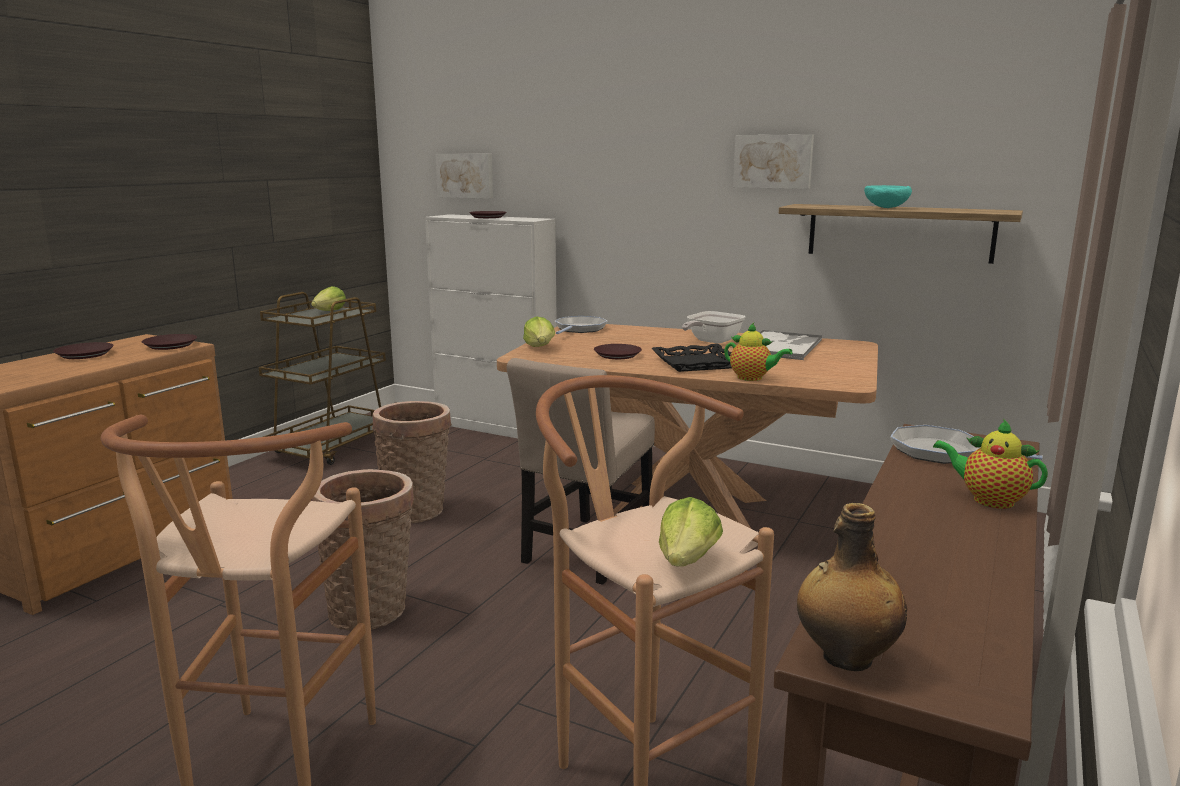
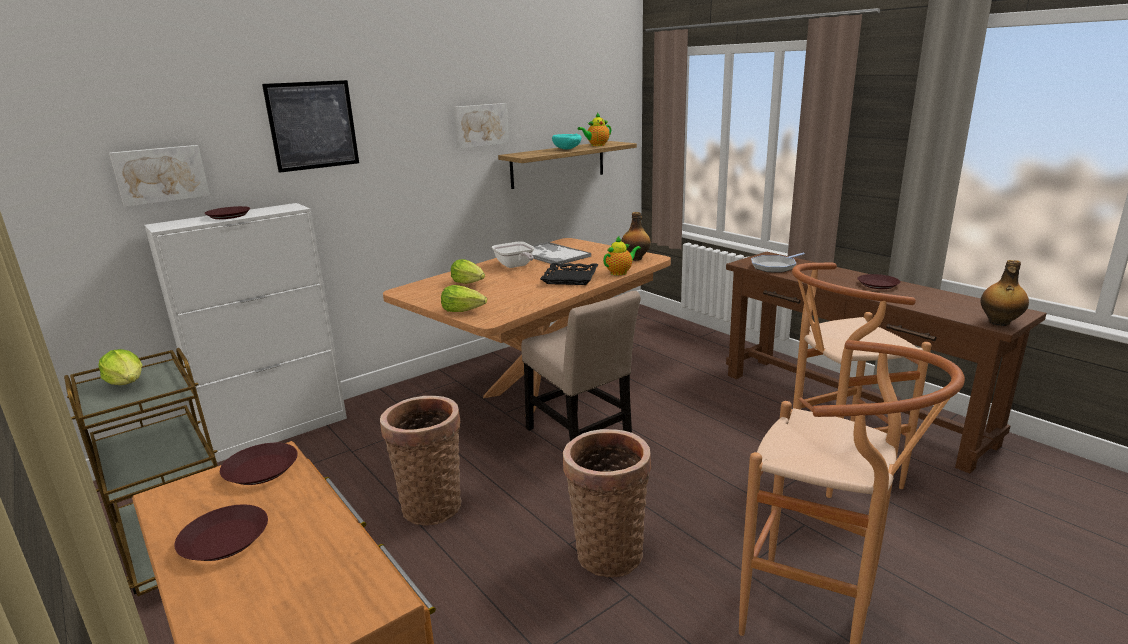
camera: 65 degrees left, 5 degrees up
frying pan [555,316,607,334] -> none
brown plate [594,344,642,359] -> brown plate moved to [858,274,901,289]
lettuce [659,497,723,567] -> lettuce moved to [451,259,485,284]
teapot [933,419,1048,509] -> teapot moved to [578,113,611,146]
none -> picture [262,80,359,173]
none -> bottle [621,212,651,261]

